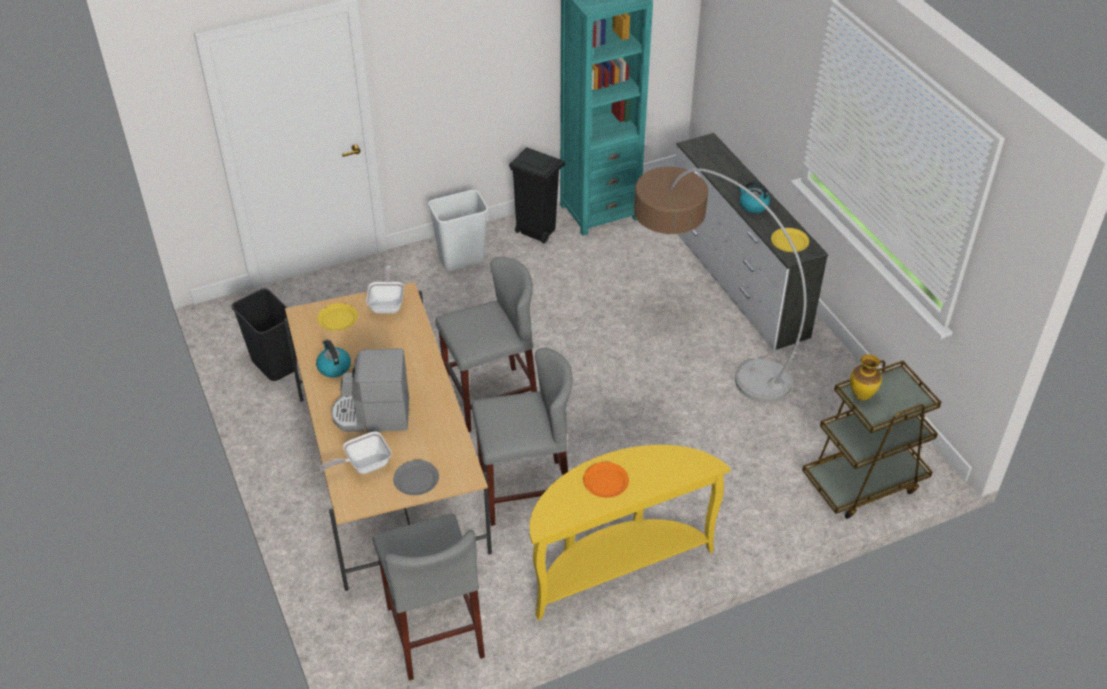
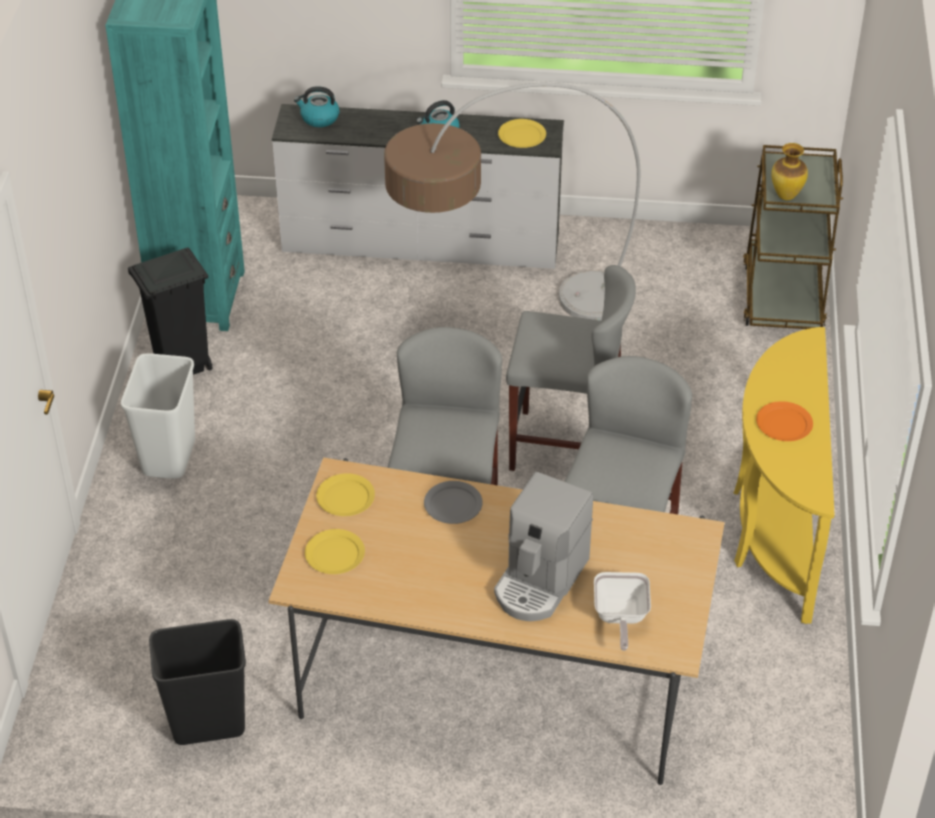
camera: 60 degrees left, 0 degrees up
kettle [316,340,351,377] -> kettle moved to [294,86,339,127]
frying pan [366,265,404,314] -> yellow plate [316,473,375,516]
grey stool [373,514,485,681] -> grey stool moved to [506,265,636,471]
grey plate [393,460,439,495] -> grey plate moved to [424,481,483,524]

